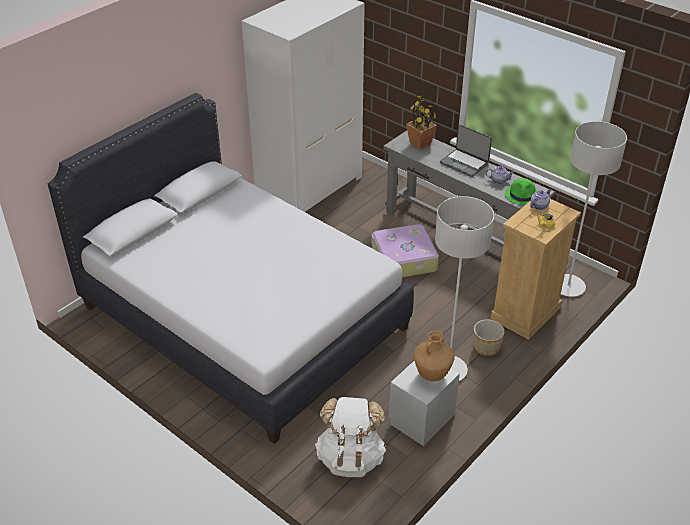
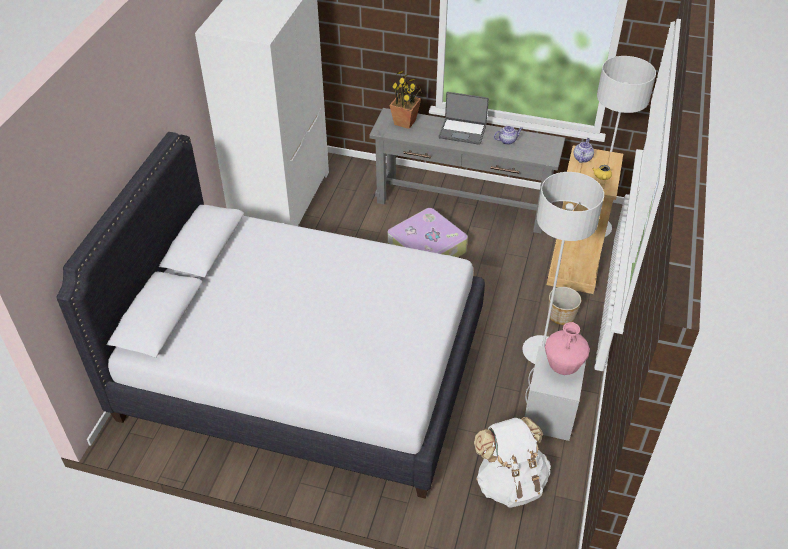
camera: 25 degrees left, 5 degrees up
brown vase [414,331,455,381] -> pink vase [545,322,590,375]
green hat [505,178,537,205] -> none

